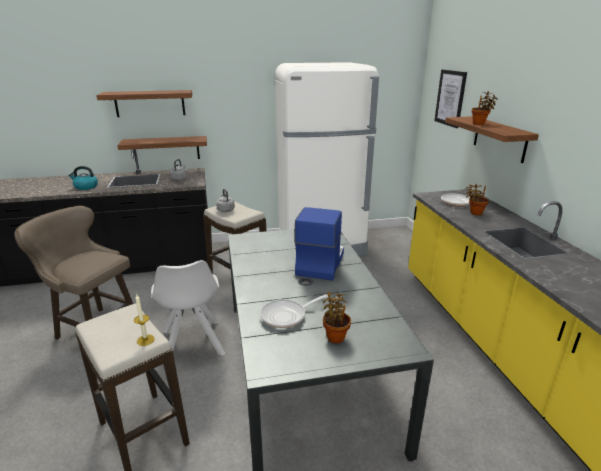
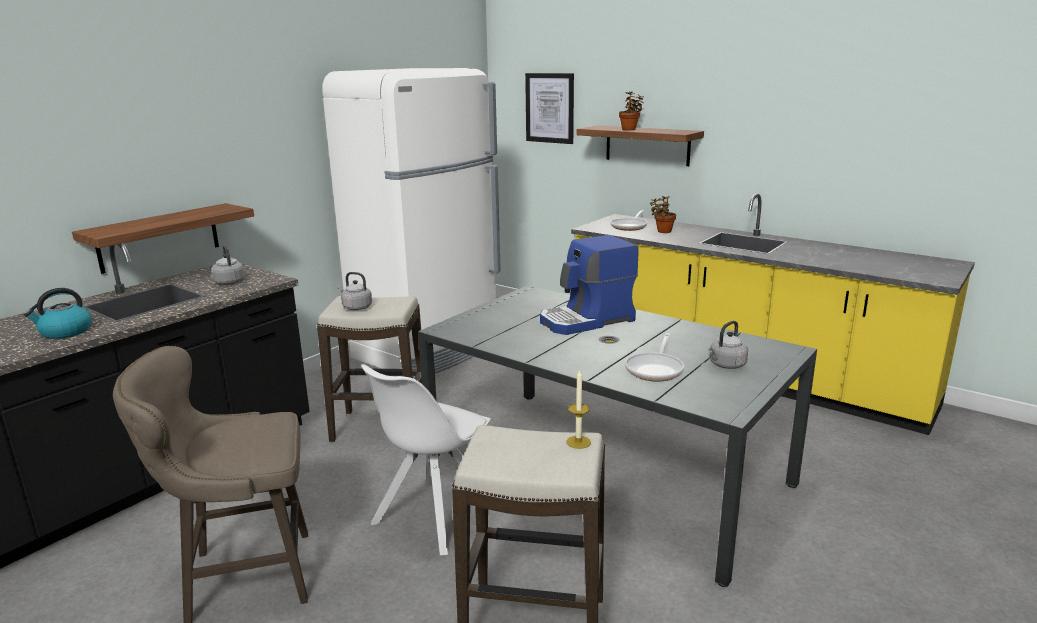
camera: 40 degrees left, 5 degrees down
shelf [96,90,192,117] -> none
white chair [151,260,225,366] -> white chair turned 90 degrees clockwise [361,364,491,555]
coffee machine [295,207,344,281] -> coffee machine turned 90 degrees counterclockwise [540,235,639,335]
potted plant [323,292,351,343] -> grey kettle [709,321,748,369]

